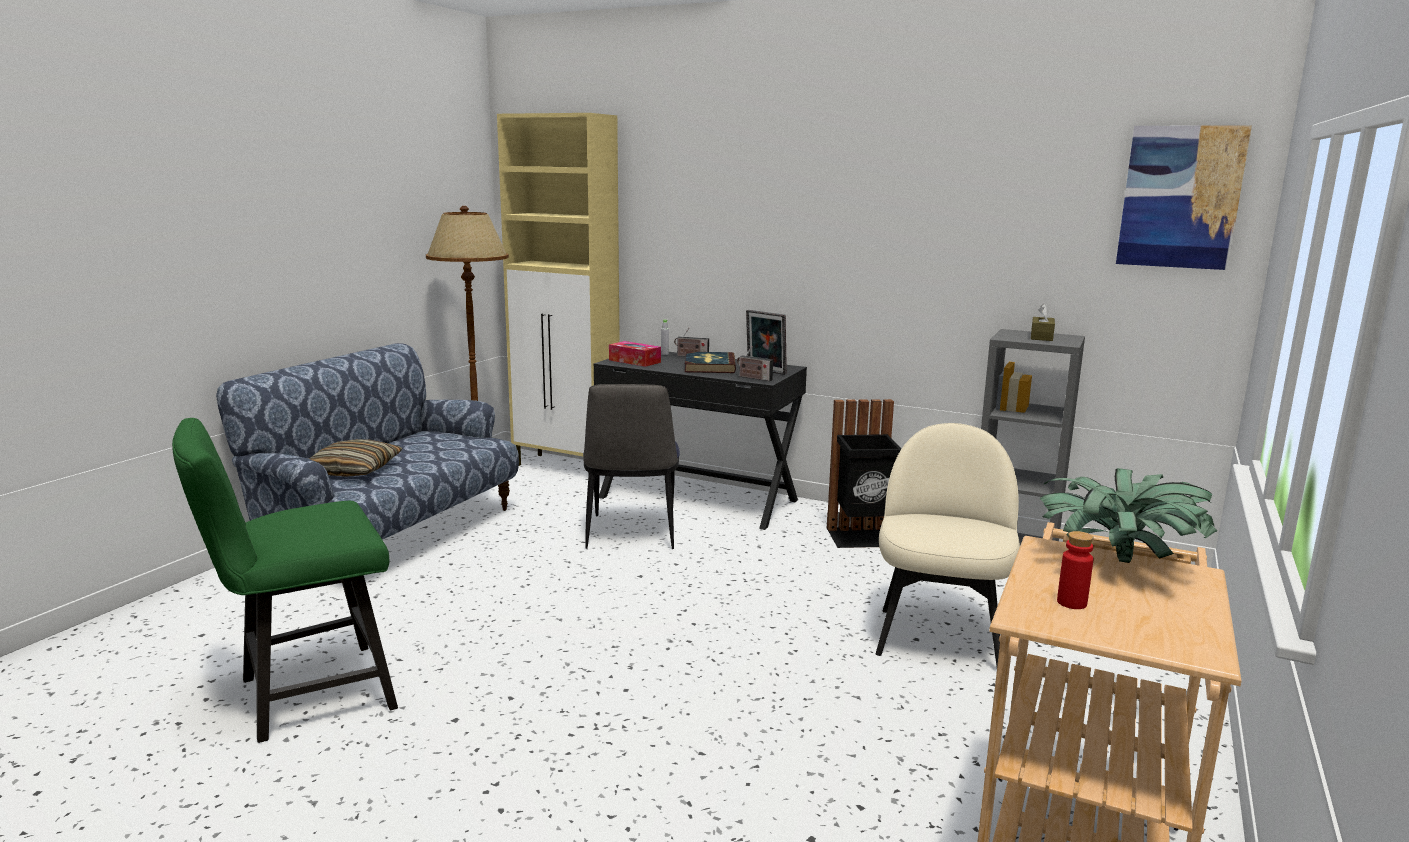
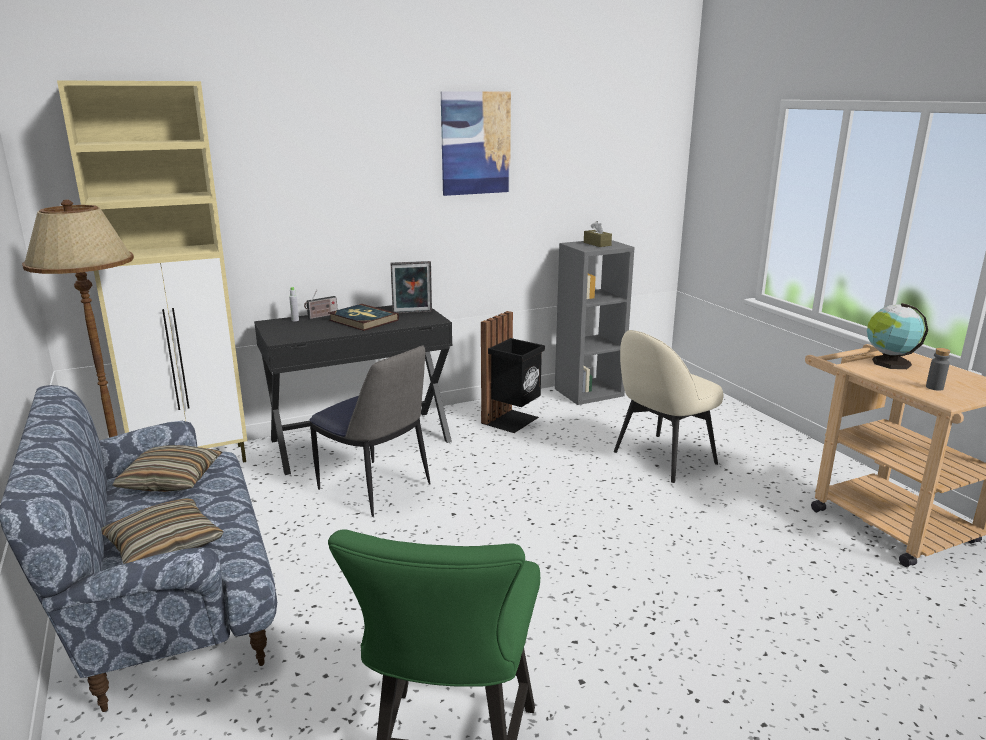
camera: 50 degrees left, 5 degrees up
tissue box [609,341,661,367] -> none
radio [737,346,773,381] -> none
beige chair [876,423,1020,666] -> beige chair turned 90 degrees counterclockwise [614,330,723,483]
potted plant [1040,468,1217,563] -> globe [867,303,928,369]
red bottle [1057,531,1094,609] -> grey bottle [926,348,951,391]
picture [1116,125,1252,270] -> picture moved to [441,91,511,196]
none -> pillow [112,445,222,492]

